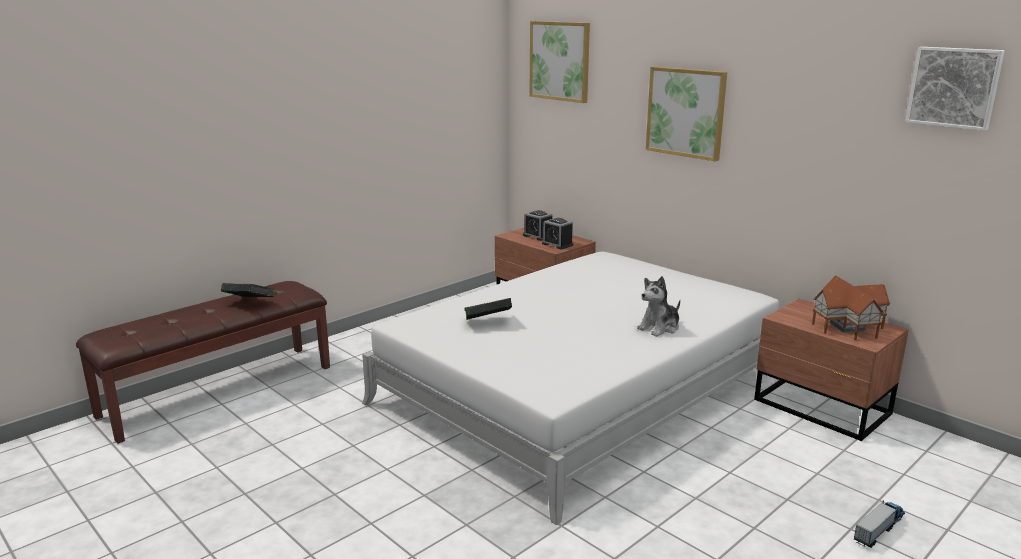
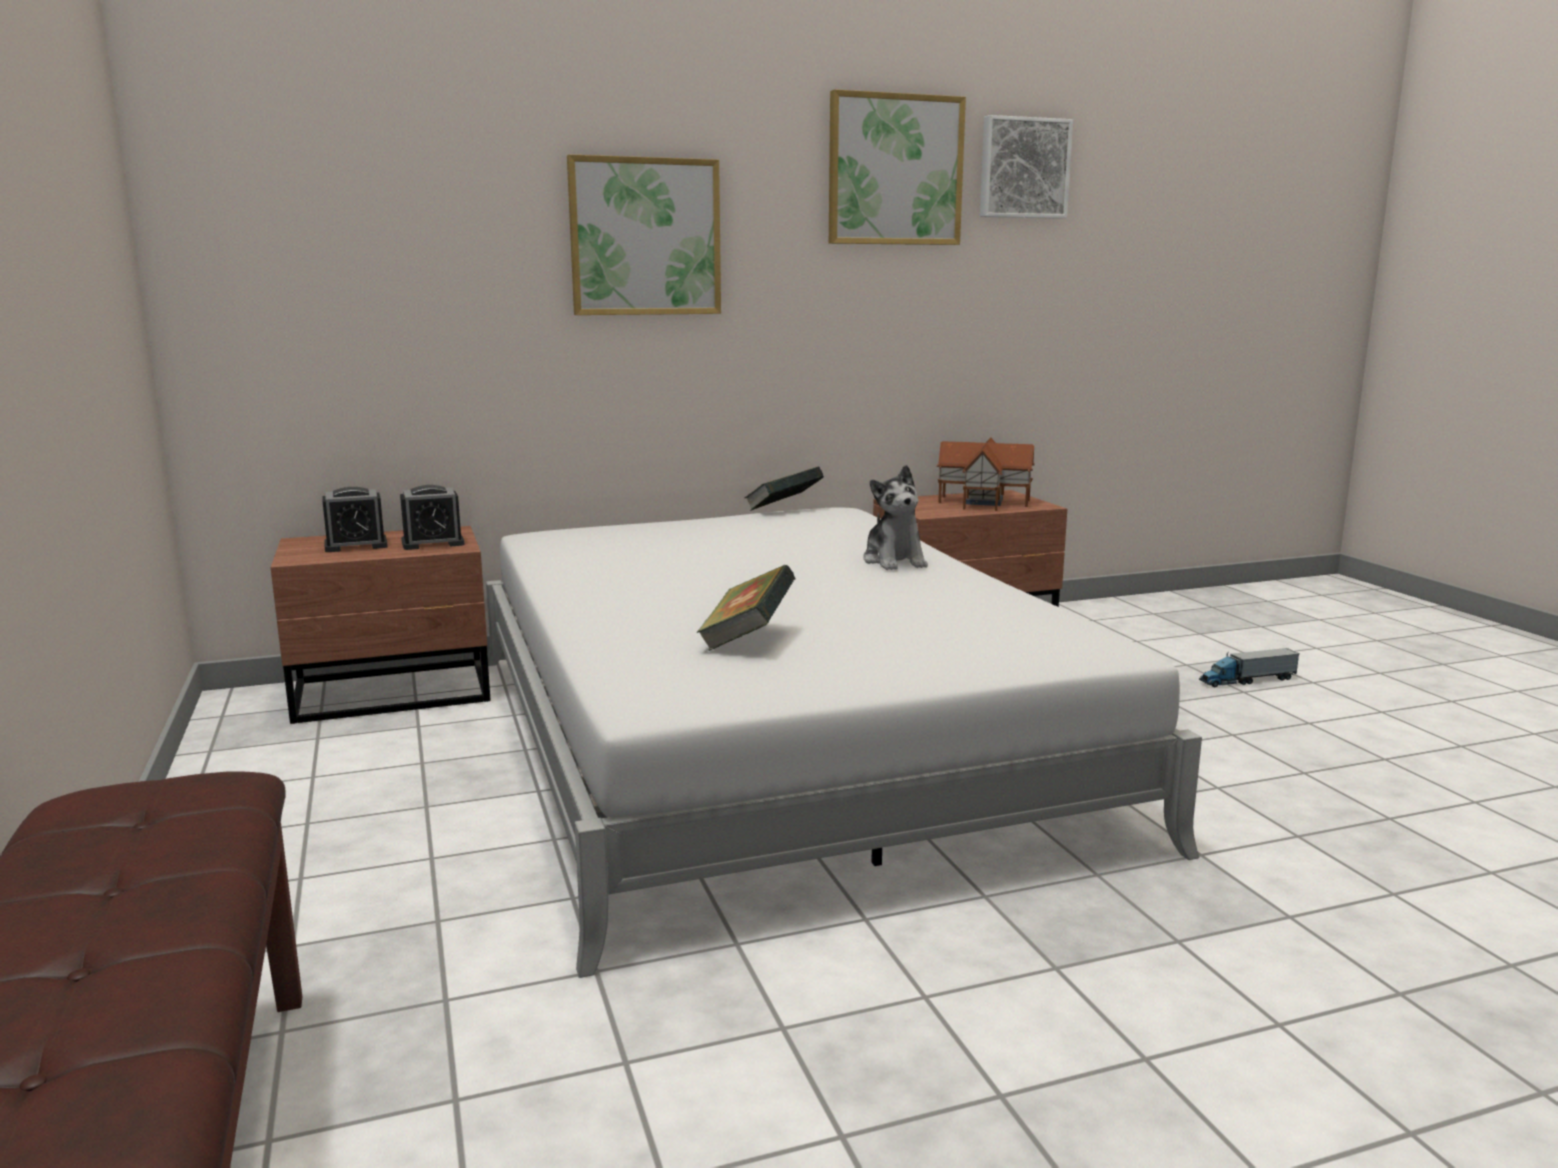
camera: 65 degrees left, 5 degrees down
book [221,283,276,297] -> book moved to [745,466,824,511]
picture [529,21,590,103] -> picture moved to [829,89,966,245]
toy truck [854,500,905,548] -> toy truck turned 90 degrees counterclockwise [1199,648,1299,687]

